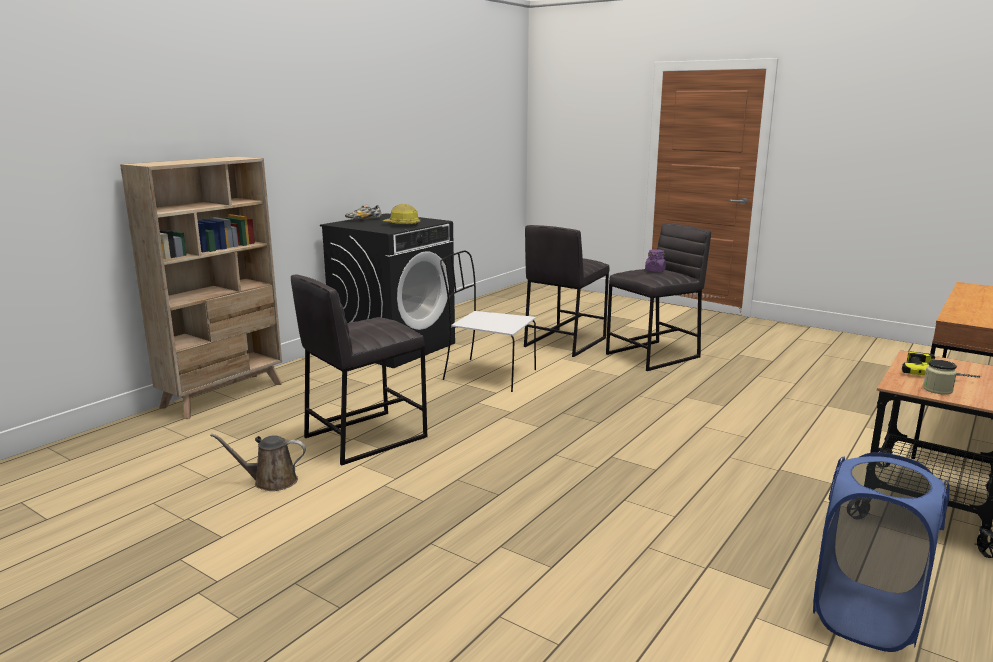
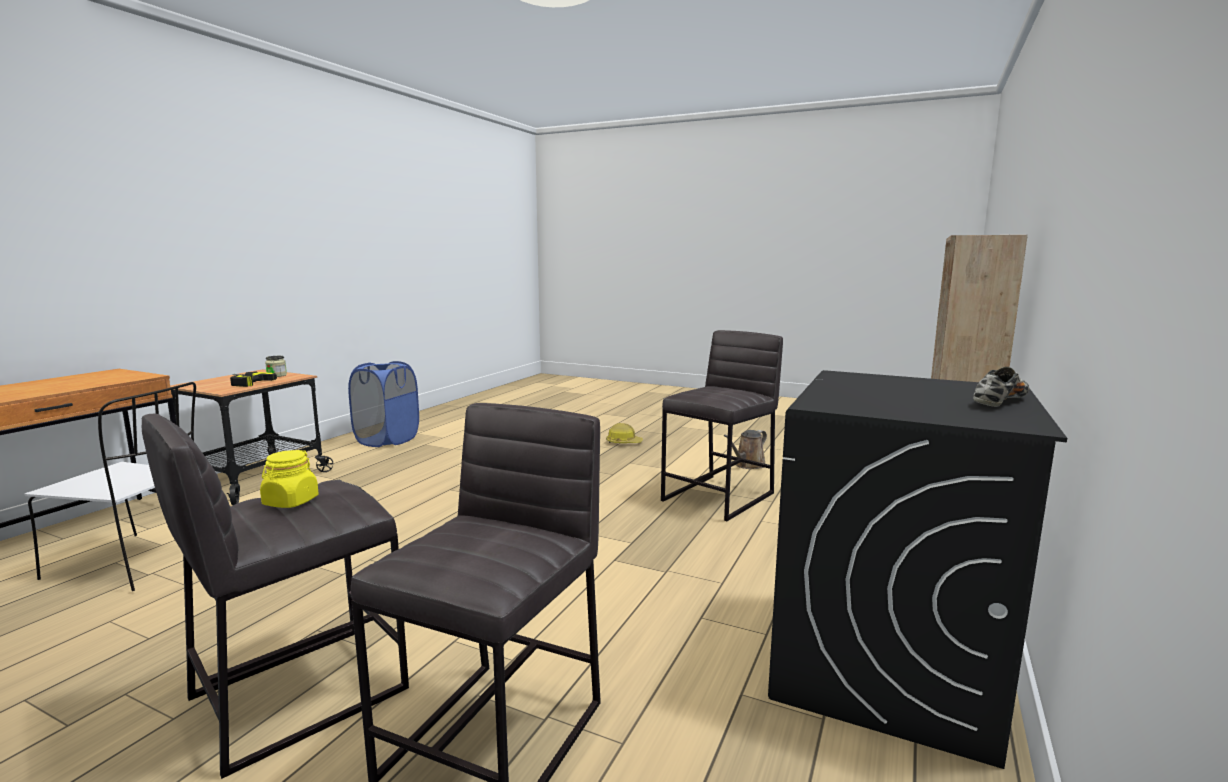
camera: 170 degrees right, 5 degrees down
brown watering can [210,433,306,491] -> brown watering can turned 150 degrees clockwise [724,430,767,469]
hard hat [383,204,420,226] -> hard hat moved to [606,423,643,443]
white chair [440,250,536,392] -> white chair moved to [24,382,196,591]
purple jar [645,249,666,273] -> yellow jar [260,450,319,508]

